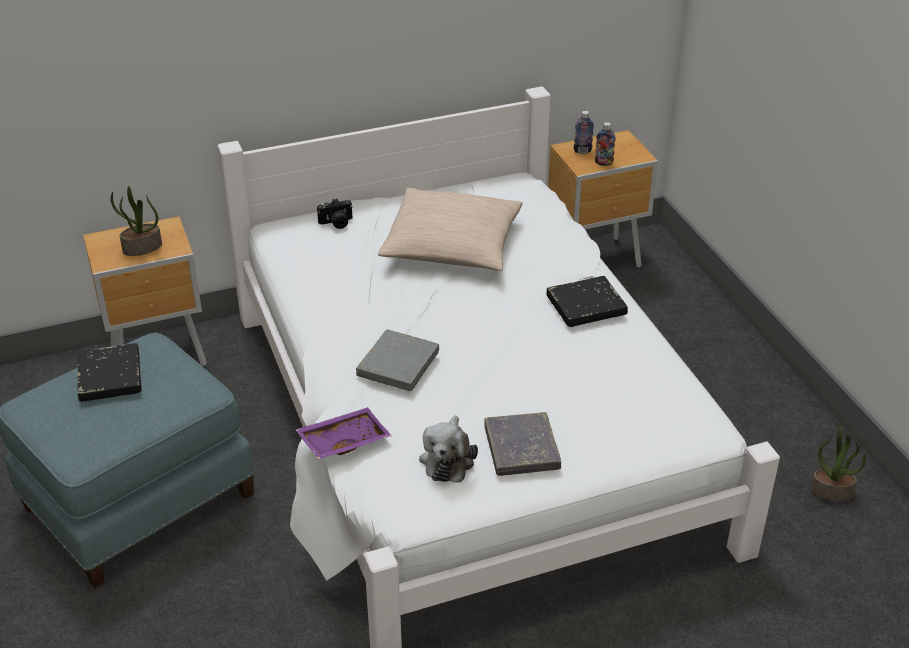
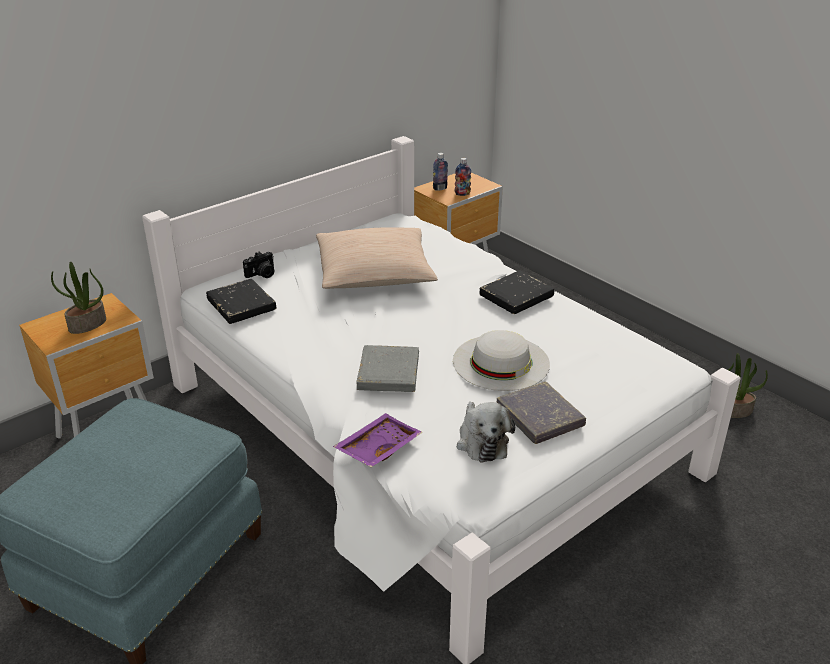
camera: 20 degrees left, 5 degrees down
black book [77,343,142,402] -> black book moved to [206,279,276,324]
none -> white hat [453,330,550,391]

